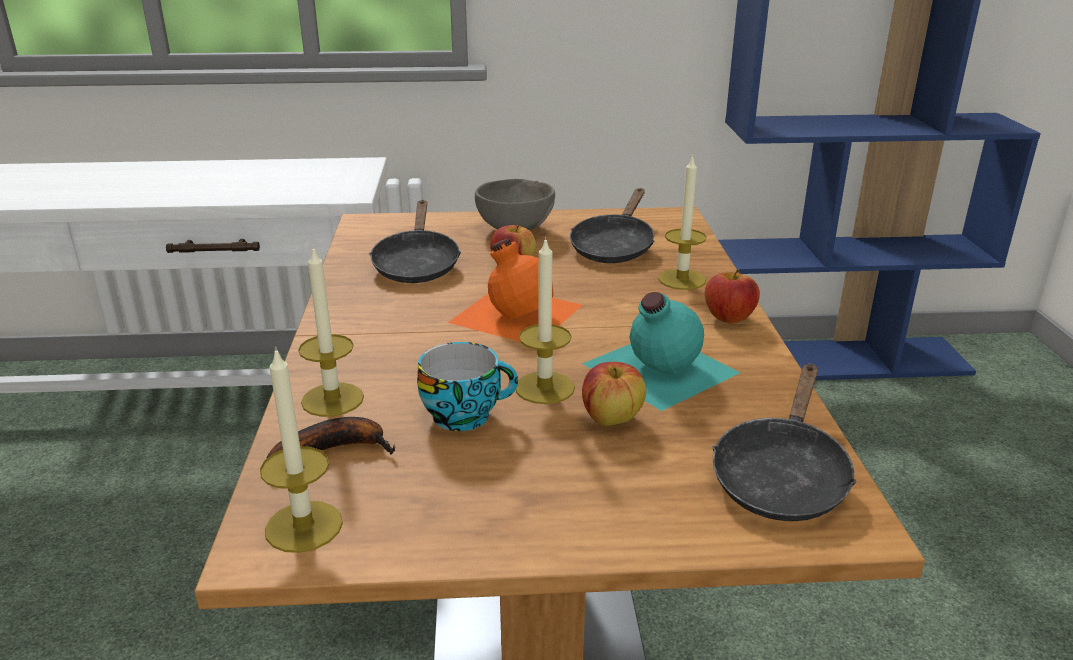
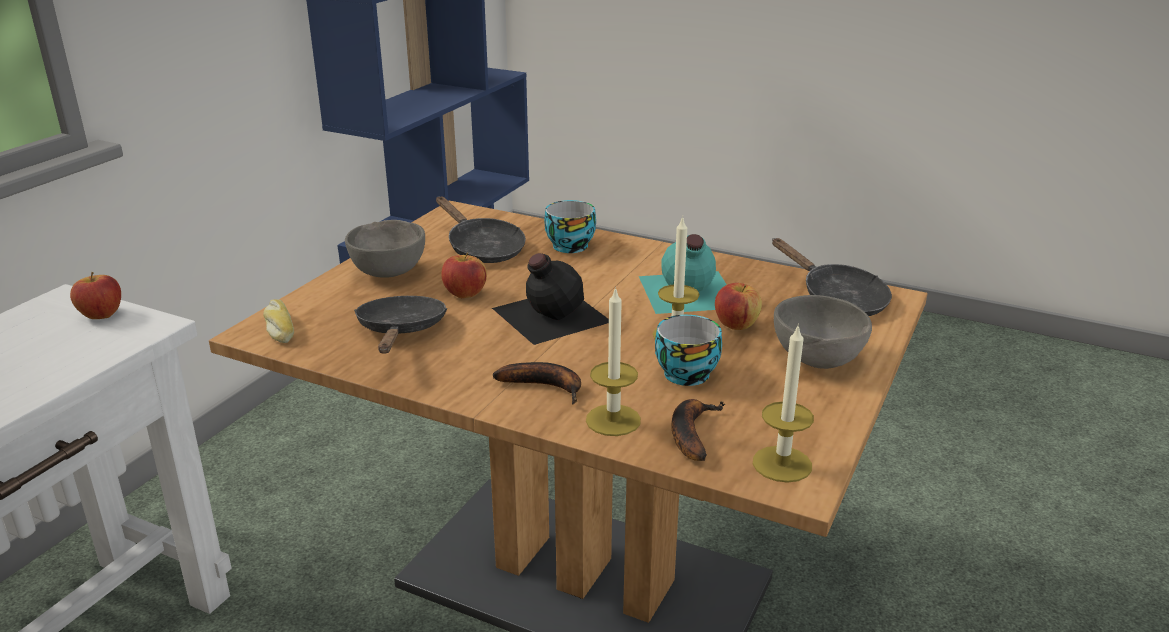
camera: 60 degrees left, 0 degrees up
black frying pan [369,200,461,283] -> black frying pan turned 120 degrees counterclockwise [354,296,447,354]
orange bottle [448,238,582,342] -> black bottle [492,253,609,345]
candle [658,154,707,290] -> cup [544,200,596,253]
apple [704,269,760,324] -> apple moved to [70,272,121,319]
none -> bread [263,299,294,343]
none -> banana [493,362,581,405]
none -> grey bowl [774,295,872,369]

